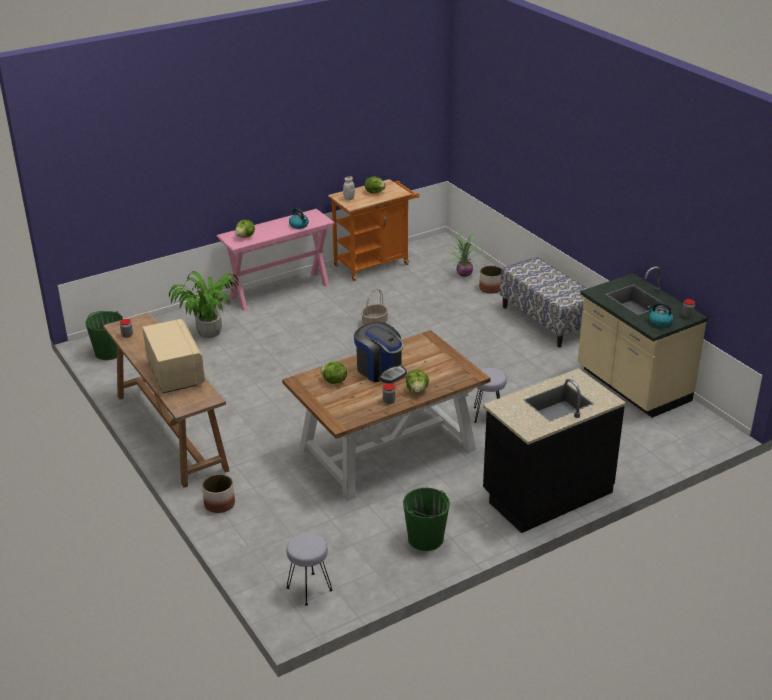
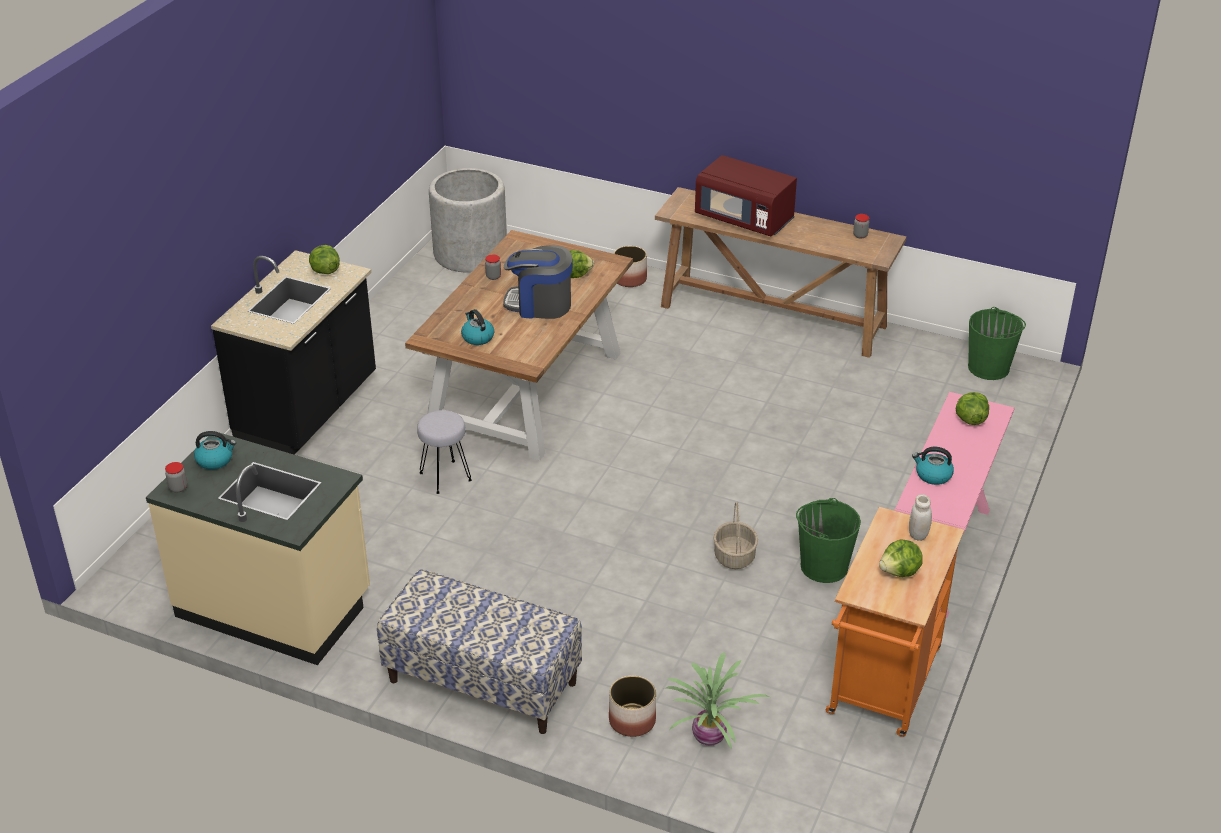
camera: 145 degrees right, 5 degrees up
beige microwave [142,319,205,393] -> red microwave [695,155,797,236]
potted plant [169,271,238,338] -> none
grey stool [286,533,332,606] -> grey planter [429,168,507,273]
green bucket [403,488,450,551] -> green bucket moved to [796,498,861,583]
lettuce [406,370,429,393] -> lettuce moved to [309,245,340,274]
none -> kettle [461,309,494,345]

